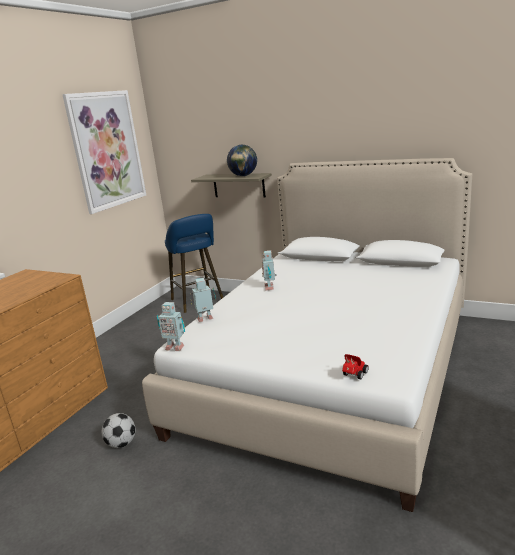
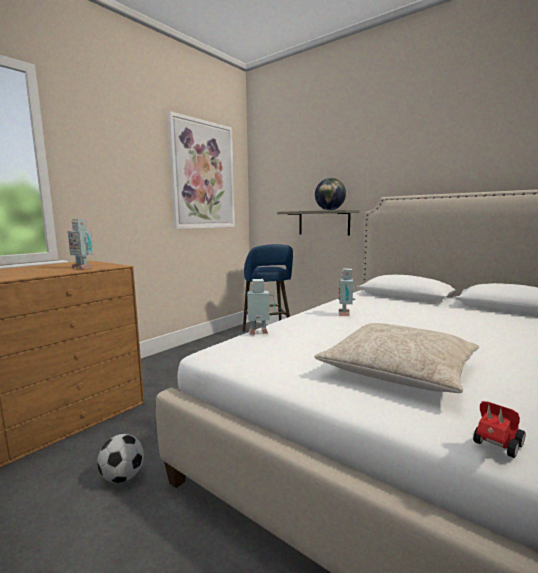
camera: 10 degrees right, 10 degrees down
toy robot [157,302,185,351] -> toy robot moved to [68,219,93,269]
none -> beige pillow [314,323,479,393]

